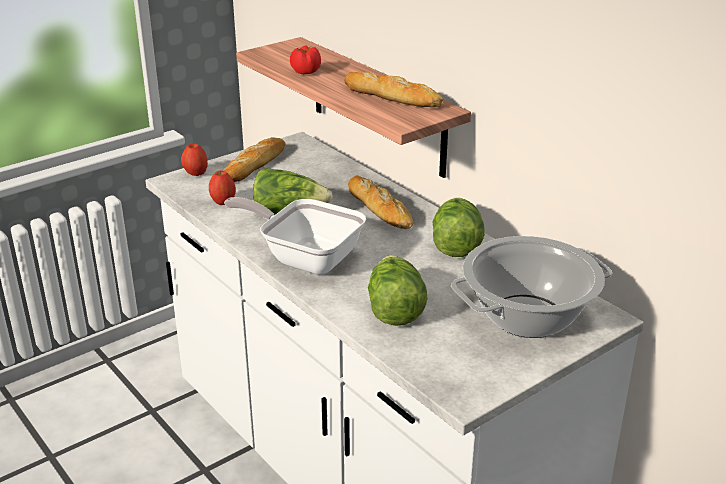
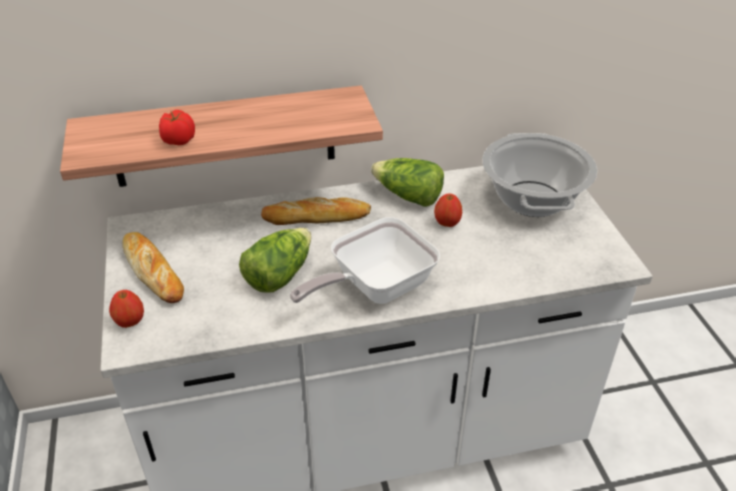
camera: 65 degrees left, 10 degrees up
apple [209,171,236,205] -> apple moved to [434,193,462,227]
bread [344,72,444,107] -> none
lettuce [368,255,427,326] -> none

